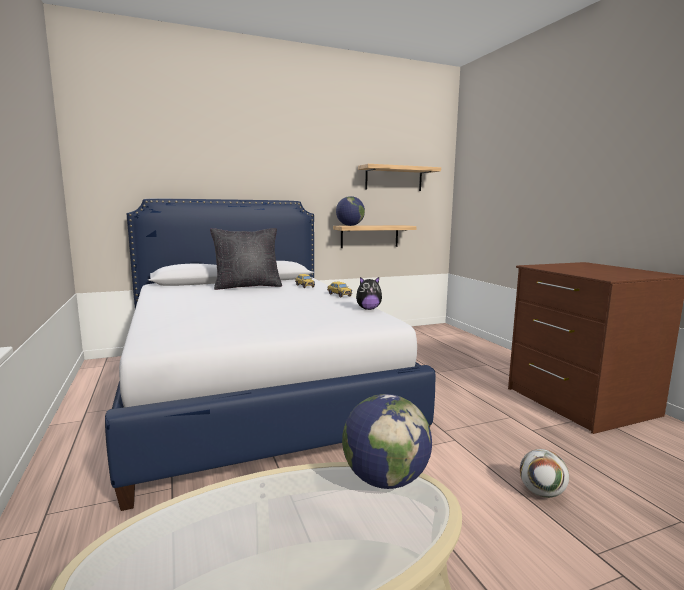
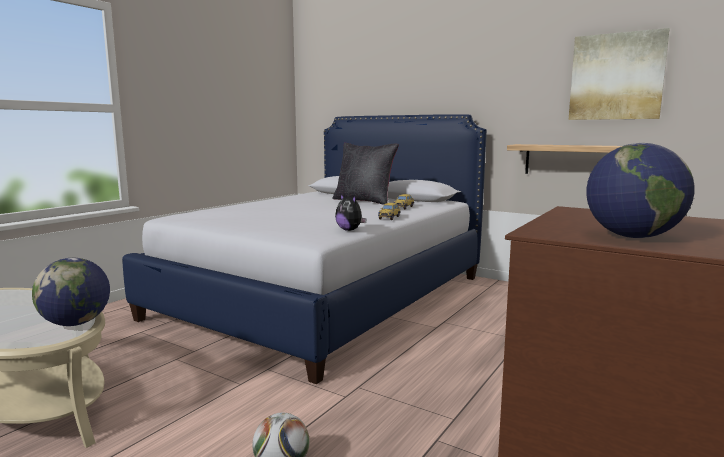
camera: 55 degrees right, 0 degrees up
globe [336,196,365,226] -> globe moved to [586,143,695,238]
shelf [358,164,441,191] -> picture [569,28,670,120]

